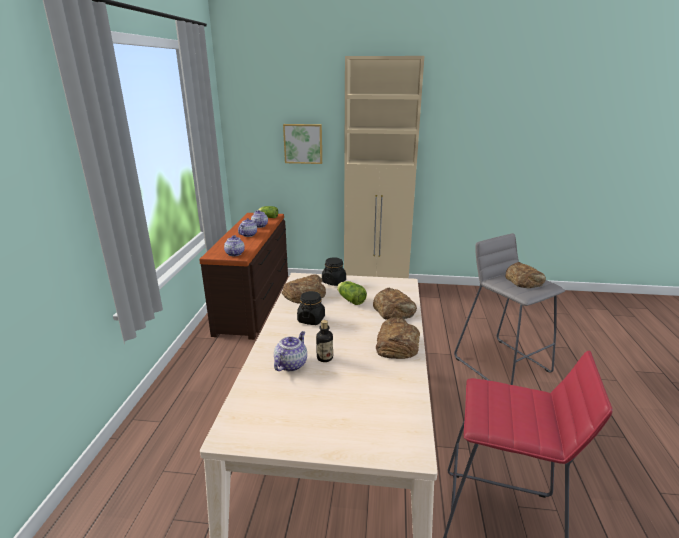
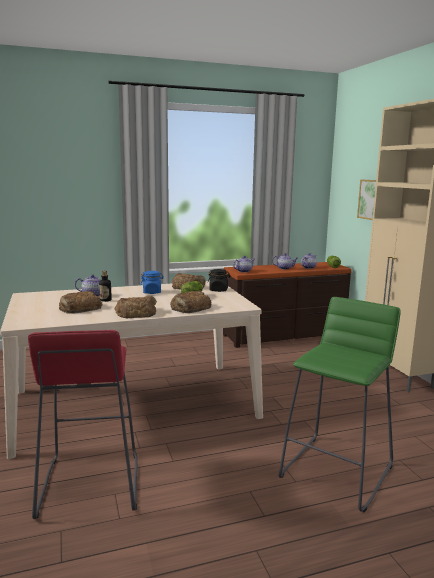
camera: 65 degrees right, 10 degrees down
black jar [297,291,325,325] -> blue jar [140,271,164,294]
grey stool [454,233,565,385] -> green stool [279,297,401,512]
bread [505,262,546,289] -> bread moved to [59,291,102,314]

